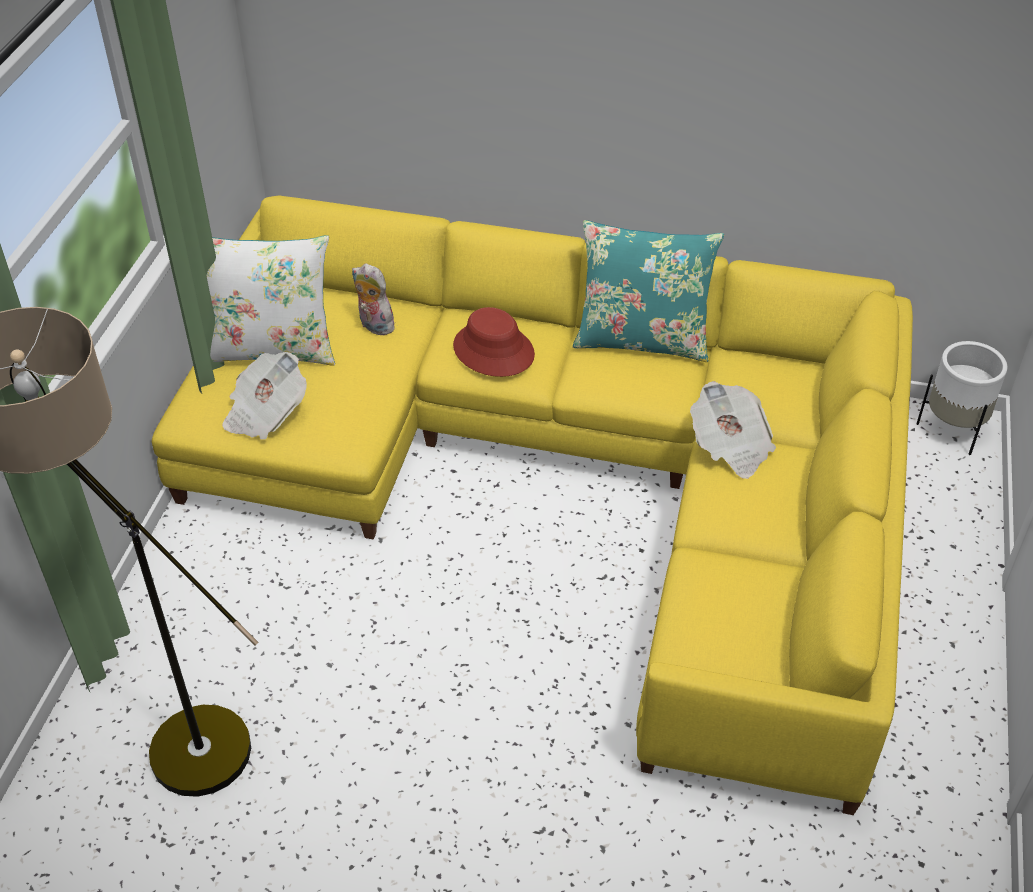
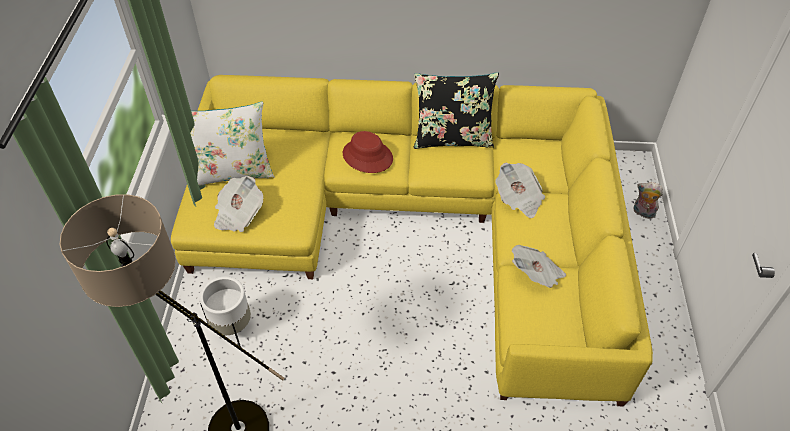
camera: 10 degrees left, 5 degrees up
plush toy [352,263,395,335] -> plush toy moved to [633,182,663,219]
turquoise pillow [573,220,724,362] -> black pillow [413,72,499,149]
white planter [916,341,1007,455] -> white planter moved to [200,276,251,347]
none -> newspaper [512,245,566,288]

